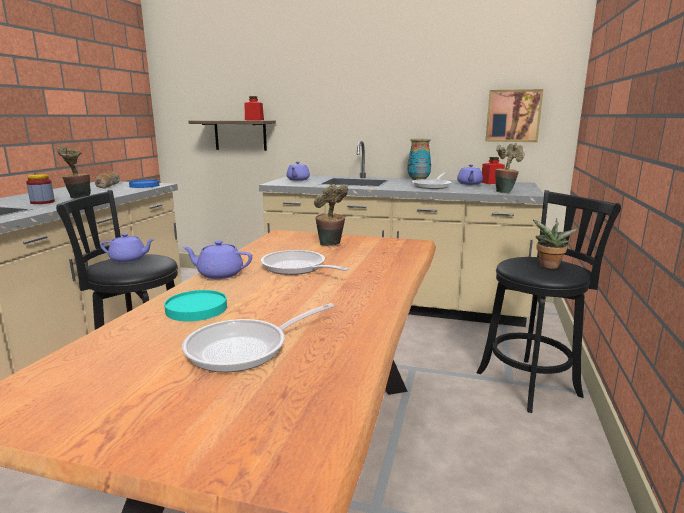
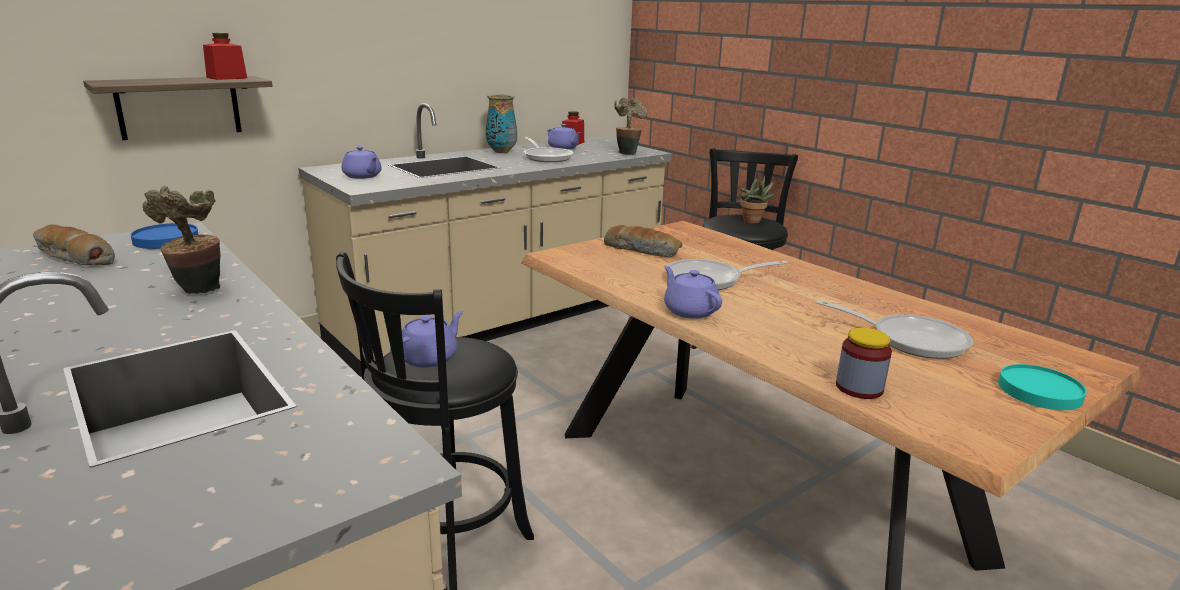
camera: 55 degrees left, 5 degrees up
jar [26,174,55,204] -> jar moved to [836,328,892,399]
turquoise plate [164,290,227,321] -> turquoise plate moved to [998,364,1087,410]
purple teapot [182,240,252,279] -> purple teapot turned 105 degrees clockwise [664,266,722,319]
frying pan [182,303,334,372] -> frying pan turned 60 degrees counterclockwise [816,300,973,359]
potted plant [314,184,348,246] -> bread [604,225,682,257]
picture [485,89,544,142] -> none

